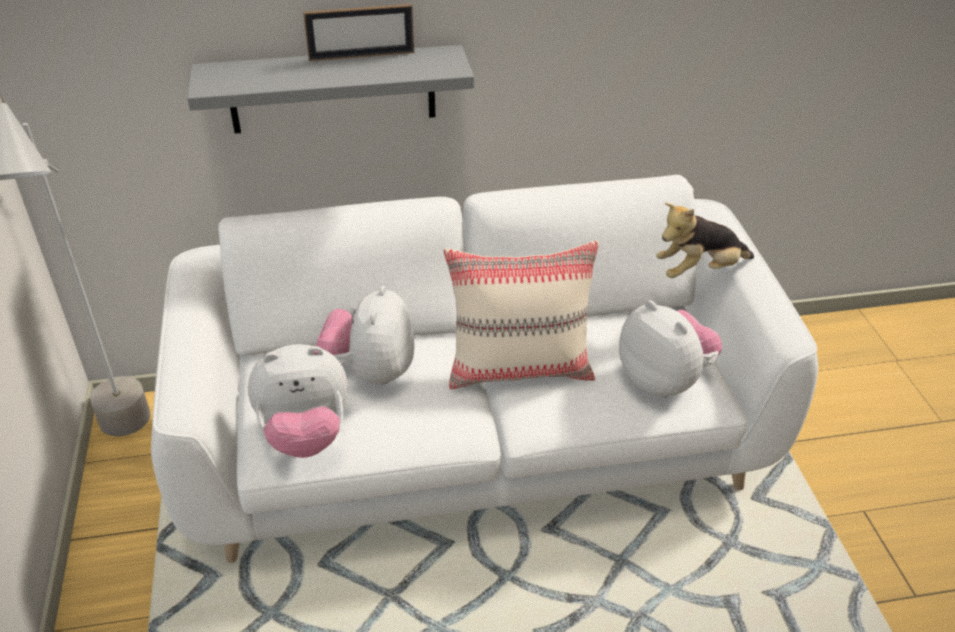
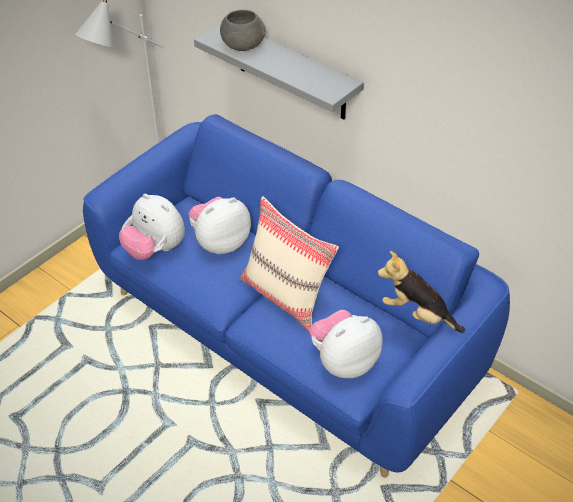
camera: 50 degrees right, 5 degrees up
white sofa [151,175,818,563] -> blue sofa [83,114,510,478]
picture frame [303,4,414,61] -> none
plush toy [619,300,722,398] -> plush toy turned 135 degrees counterclockwise [309,310,382,378]
none -> grey bowl [220,10,265,51]

